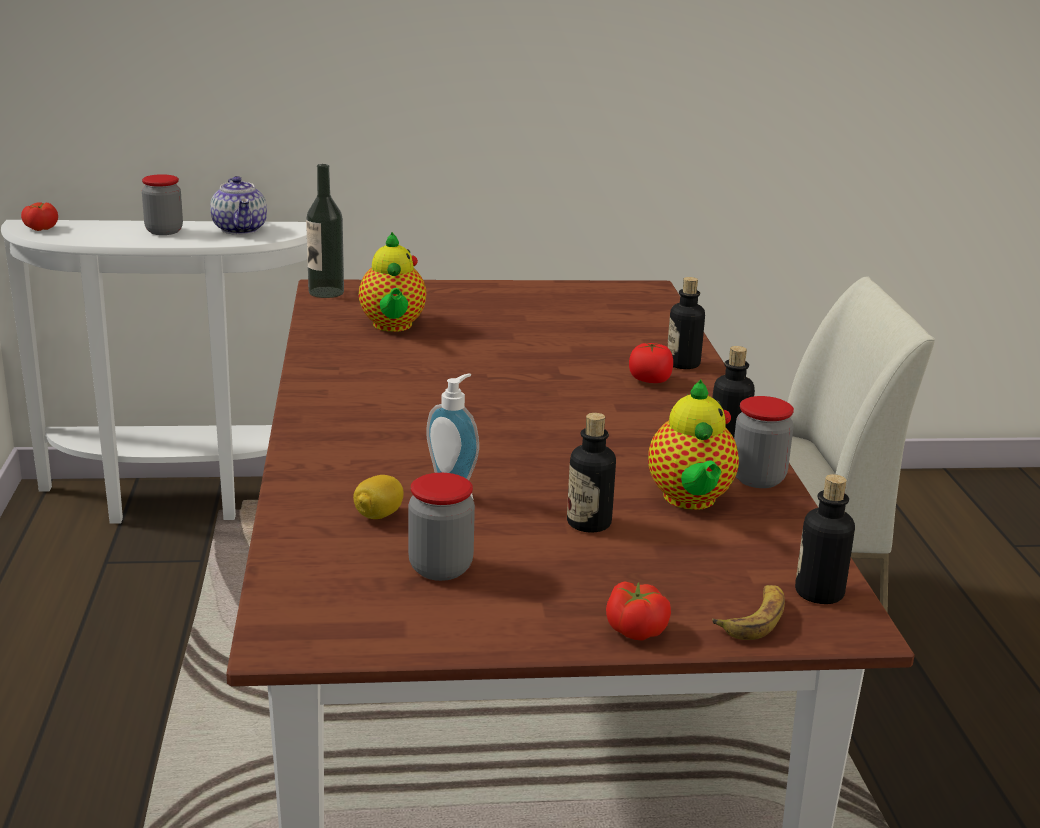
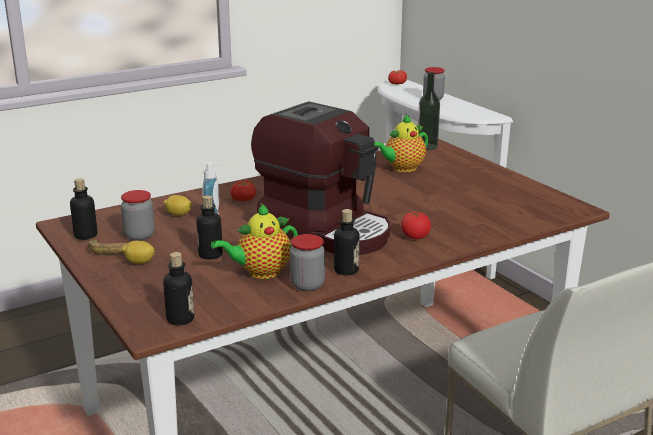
camera: 65 degrees right, 0 degrees up
teapot [210,176,267,235] -> none
tomato [606,581,671,641] -> tomato moved to [230,180,256,202]
bottle [667,277,705,369] -> bottle moved to [70,178,98,240]
banana [712,585,785,640] -> banana moved to [88,240,128,254]
none -> lemon [122,241,155,264]
none -> coffee machine [251,101,390,255]

